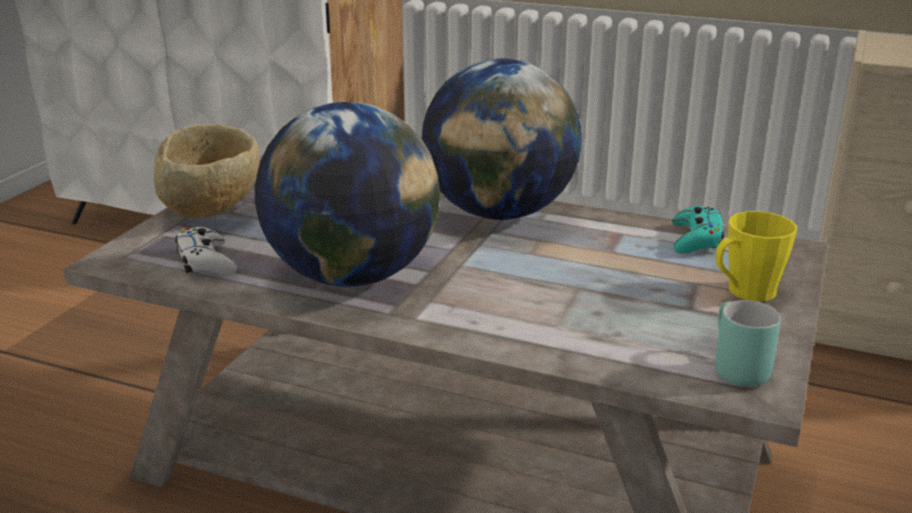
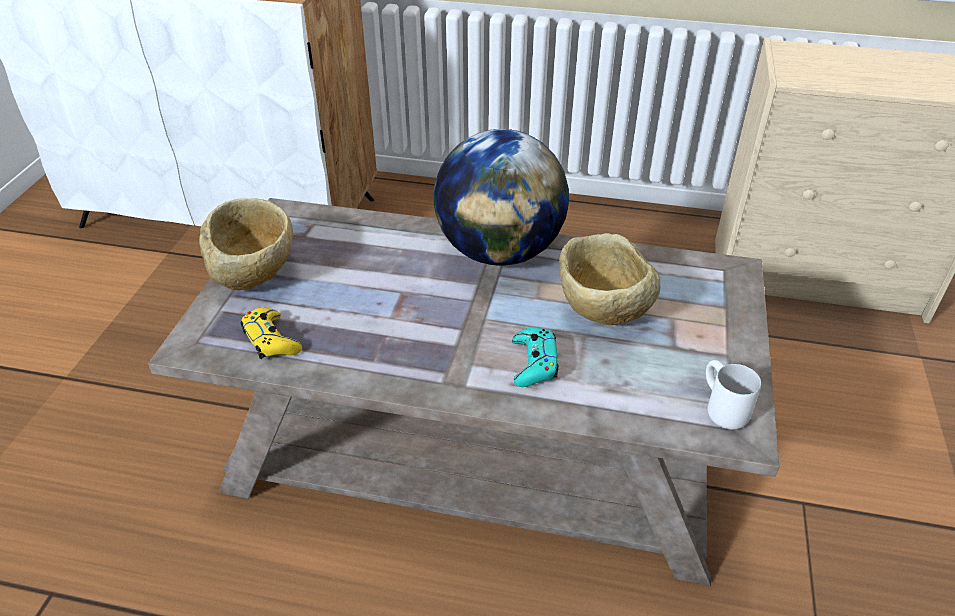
camera: 10 degrees left, 15 degrees up
white game controller [175,227,237,275] -> yellow game controller [241,307,302,359]
globe [255,102,440,286] -> none
turquoise game controller [672,206,724,254] -> turquoise game controller moved to [512,327,559,387]
yellow mug [715,211,797,302] -> none
turquoise mug [715,300,781,386] -> white mug [706,360,761,429]
none -> beige bowl [559,233,661,325]

